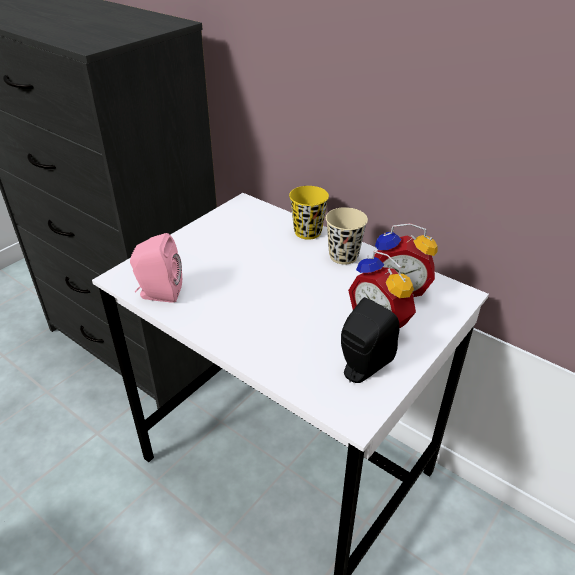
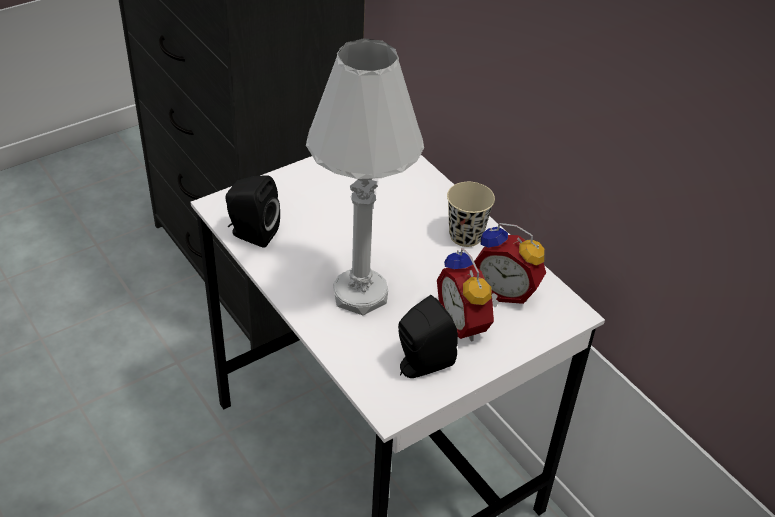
camera: 15 degrees right, 5 degrees up
pink speaker [130,233,182,303] -> black speaker [225,175,280,248]
yellow cup [289,186,329,240] -> none
none -> white table lamp [306,38,424,315]

